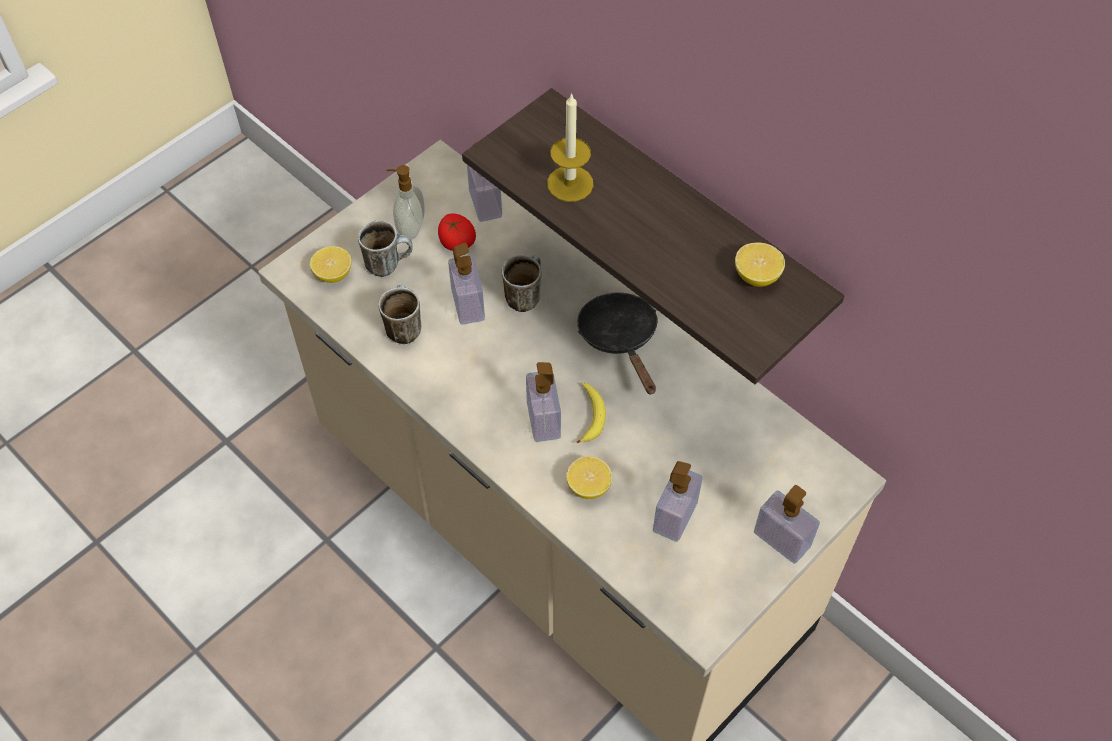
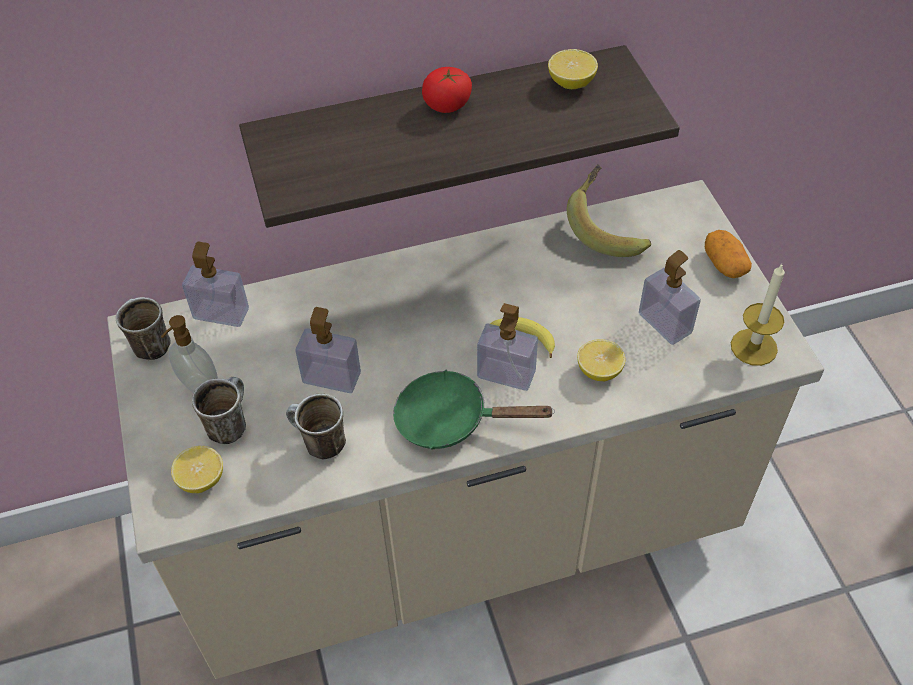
camera: 60 degrees left, 5 degrees down
tomato [438,214,476,251] -> tomato moved to [422,67,472,113]
mug [501,255,542,312] -> mug moved to [116,297,171,360]
candle [547,93,593,202] -> candle moved to [731,264,785,366]
black frying pan [577,292,658,395] -> none
soap dispenser [754,485,820,564] -> potato [705,230,752,278]
none -> green frying pan [393,370,555,449]
none -> banana [567,164,651,257]

